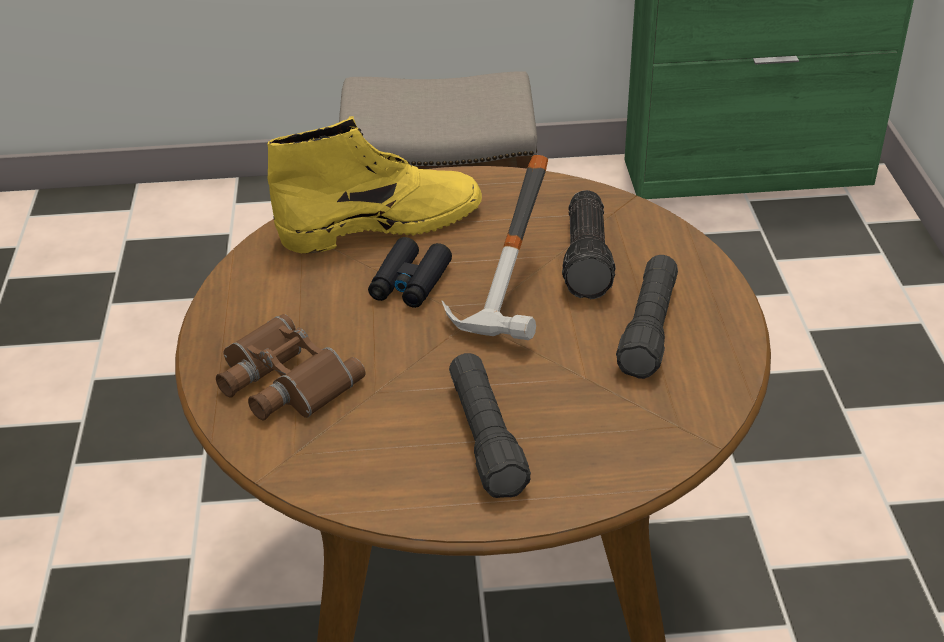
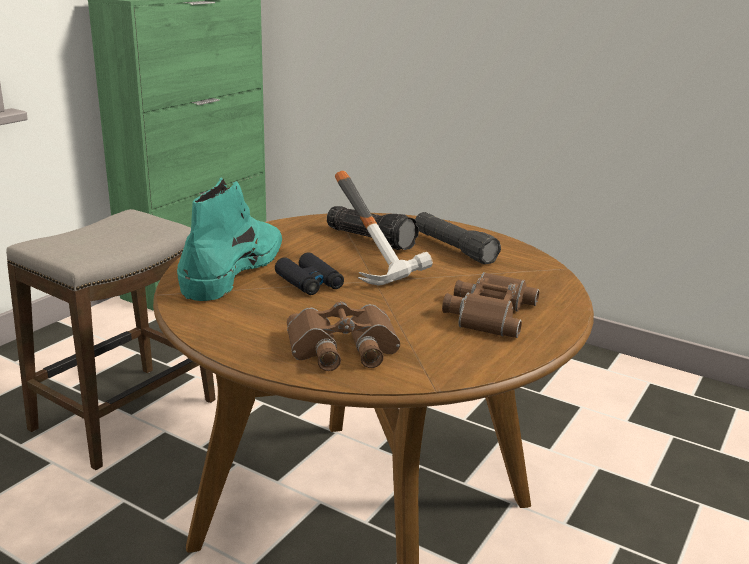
camera: 55 degrees left, 15 degrees down
yellow boot [267,116,482,253] -> turquoise boot [177,177,282,301]
black flashlight [449,353,531,498] -> brown binoculars [442,272,539,338]

